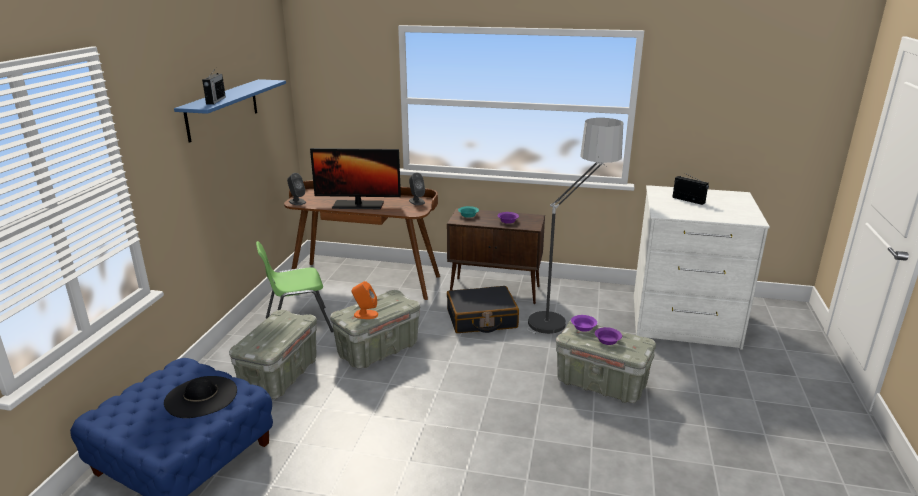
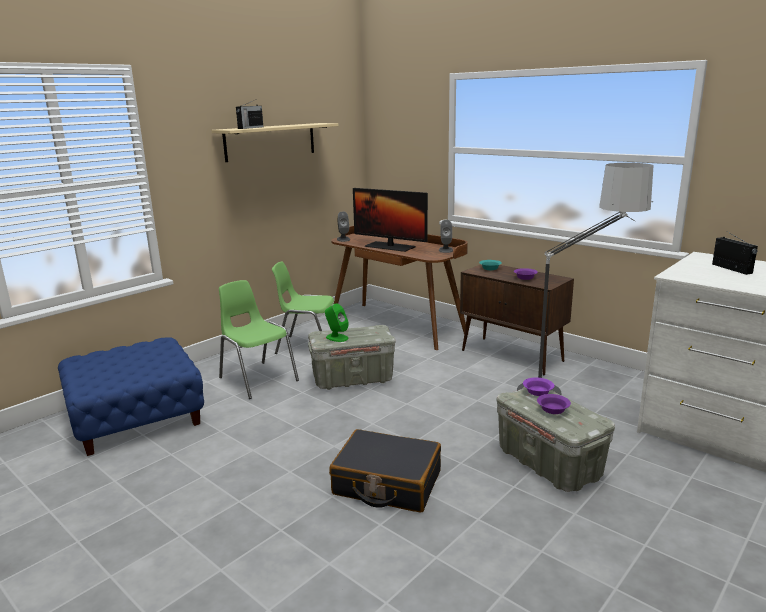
camera: 30 degrees right, 5 degrees down
black hat [164,376,237,418] -> none
blue shelf [174,79,286,142] -> beige shelf [212,123,338,162]
grey storage box [229,310,317,399] -> green chair [219,280,299,399]
orange speaker [351,281,378,319] -> green speaker [325,304,349,342]
black suitcase [447,286,519,333] -> black suitcase moved to [329,429,441,513]

